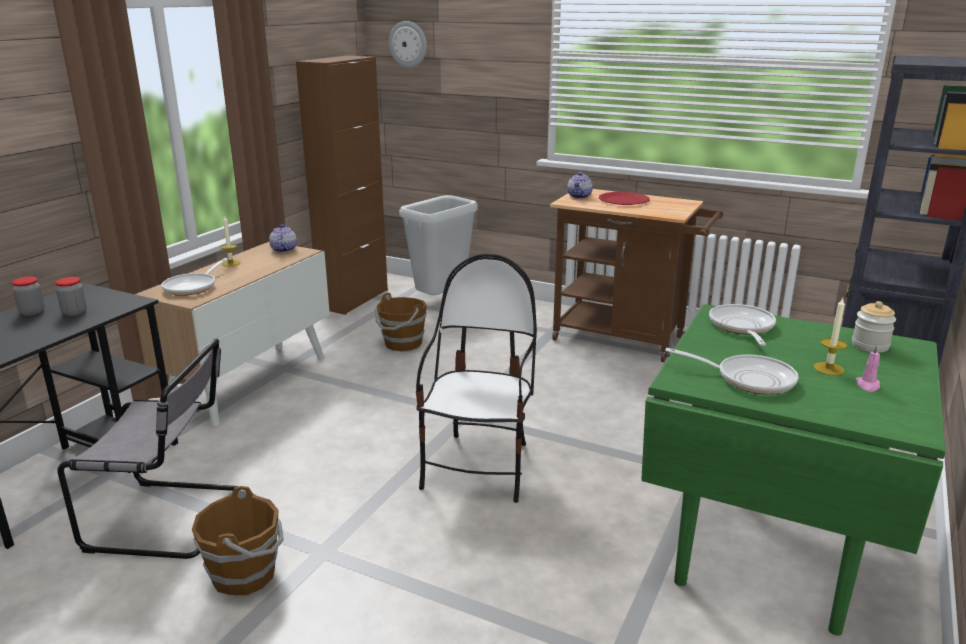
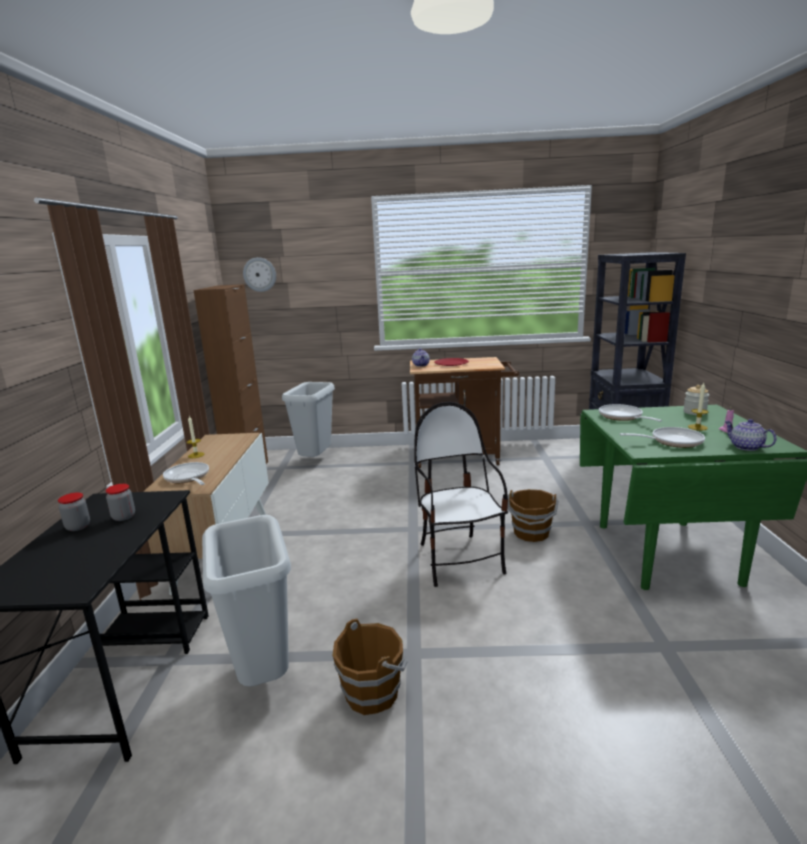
camera: 25 degrees left, 5 degrees down
grey chair [57,338,240,559] -> grey trash can [202,515,291,687]
frying pan [162,258,228,296] -> frying pan turned 150 degrees clockwise [163,462,209,485]
teapot [269,224,297,253] -> teapot moved to [724,419,777,451]
brown bucket [375,293,427,351] -> brown bucket moved to [507,489,558,542]

